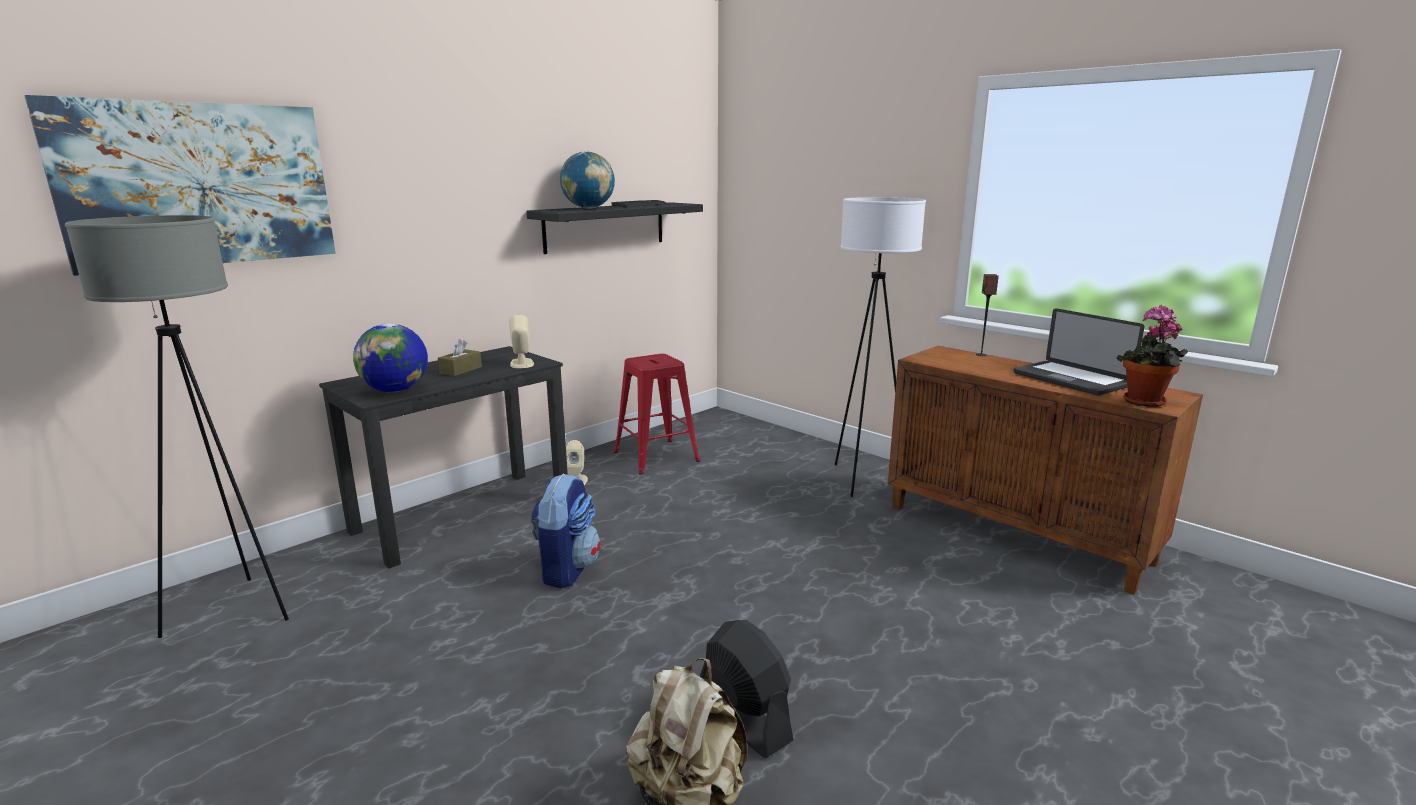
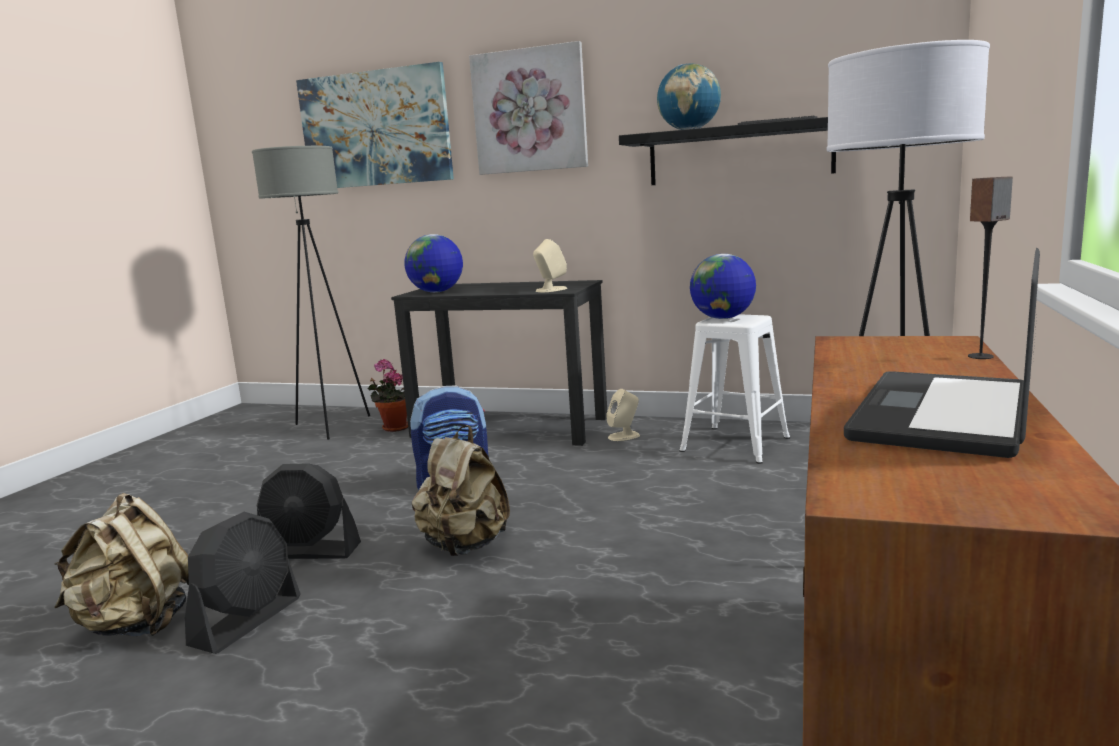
camera: 65 degrees right, 5 degrees down
brown tissue box [438,339,482,376] -> none
red stool [614,354,700,475] -> white stool [679,314,790,464]
potted plant [1117,305,1188,407] -> potted plant moved to [368,359,408,432]
none -> black fan [257,463,361,559]
none -> beige backpack [412,425,510,556]
none -> picture [469,41,588,175]
none -> globe [690,254,756,319]

